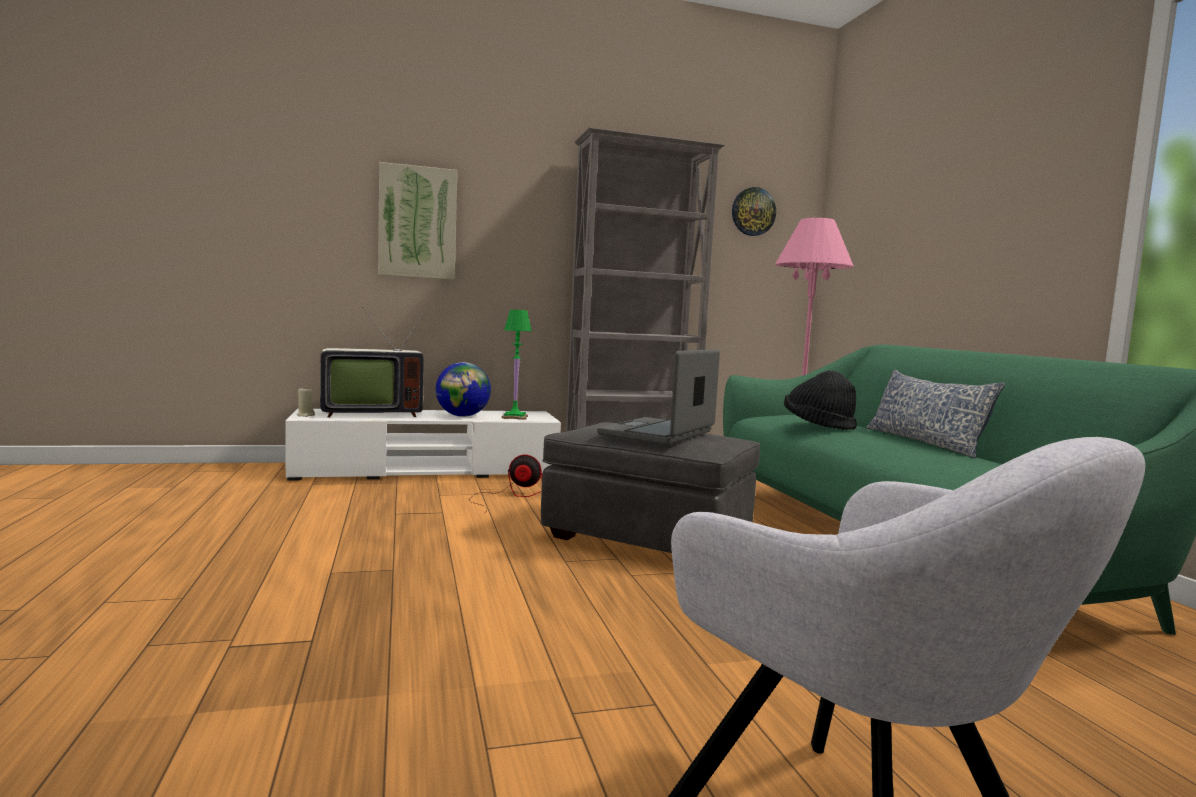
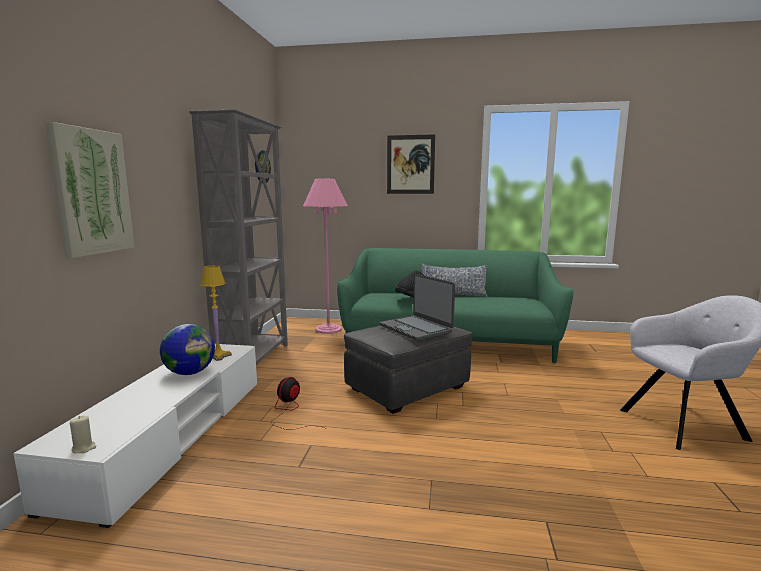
camera: 65 degrees left, 5 degrees up
television [320,306,427,417] -> none
green table lamp [501,309,532,420] -> yellow table lamp [200,265,232,361]
none -> picture [387,135,435,194]

